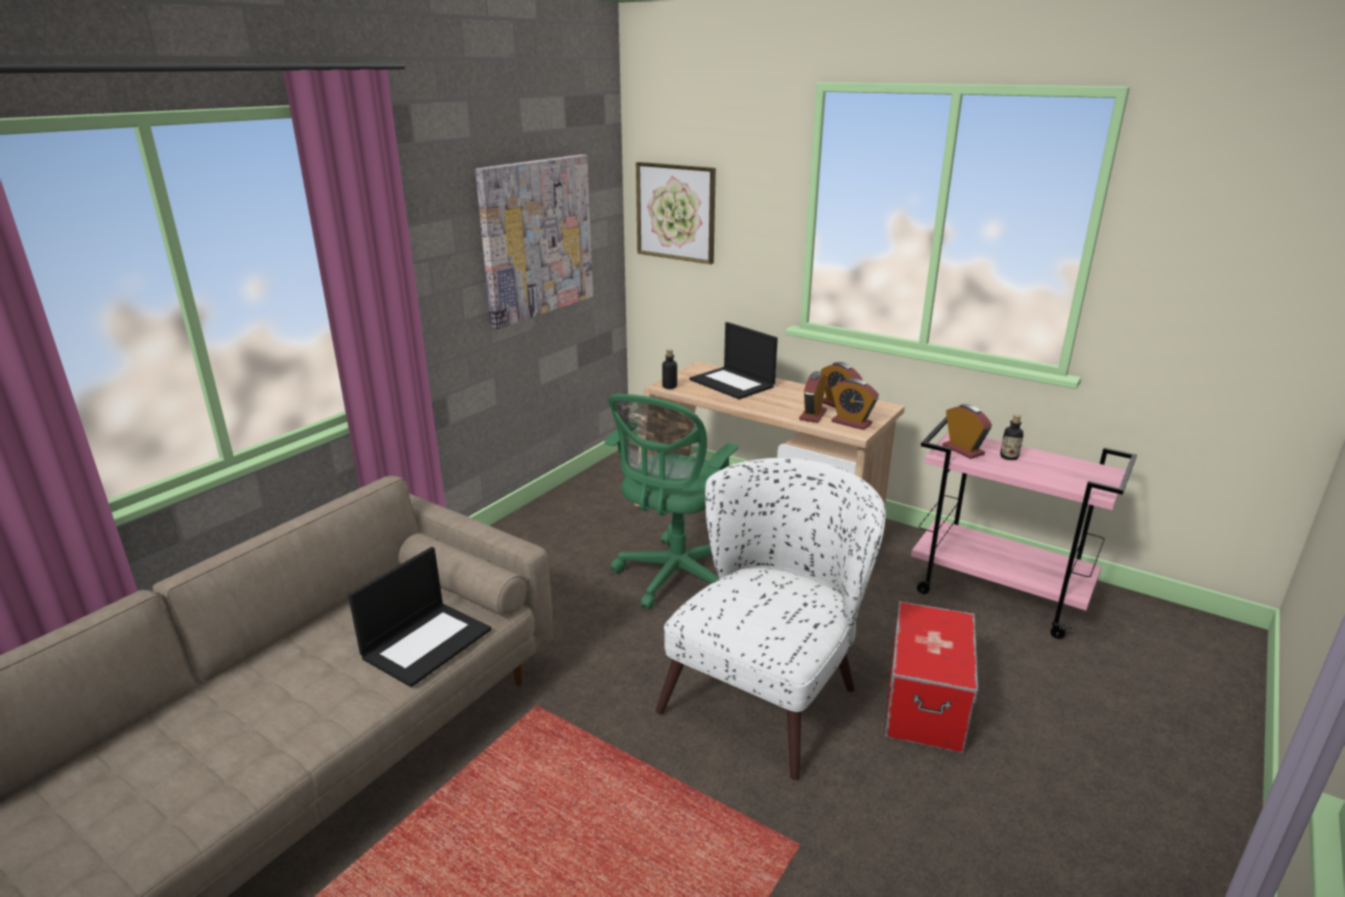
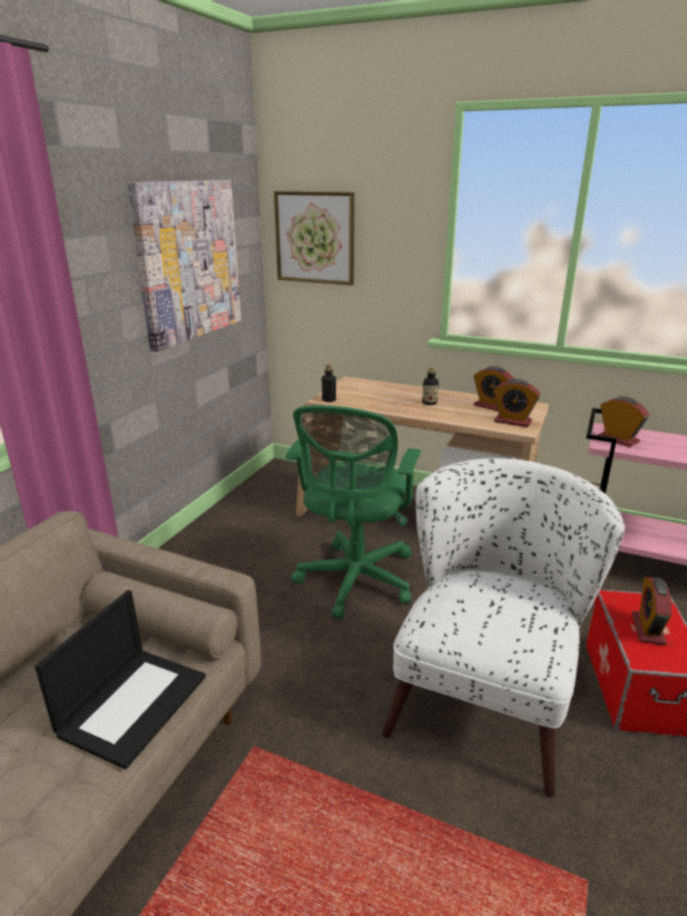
camera: 10 degrees left, 0 degrees up
laptop [690,322,778,399] -> none
alarm clock [799,371,827,423] -> alarm clock moved to [632,577,672,646]
bottle [1000,414,1023,460] -> bottle moved to [422,366,439,405]

